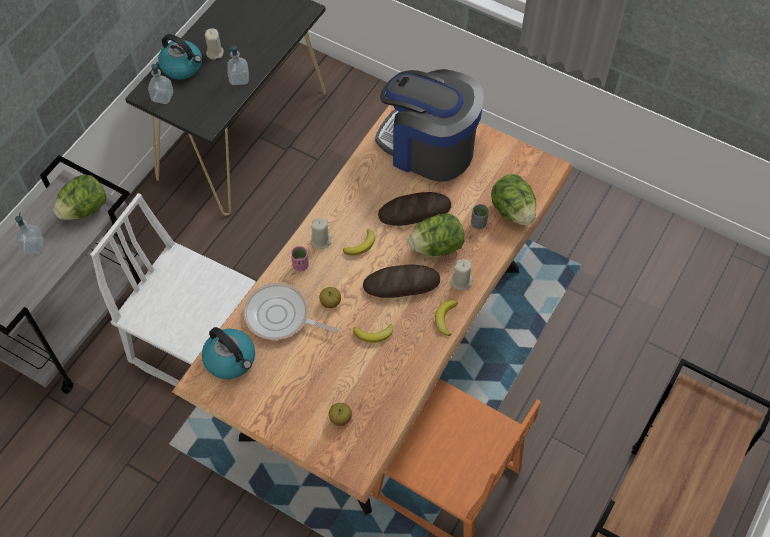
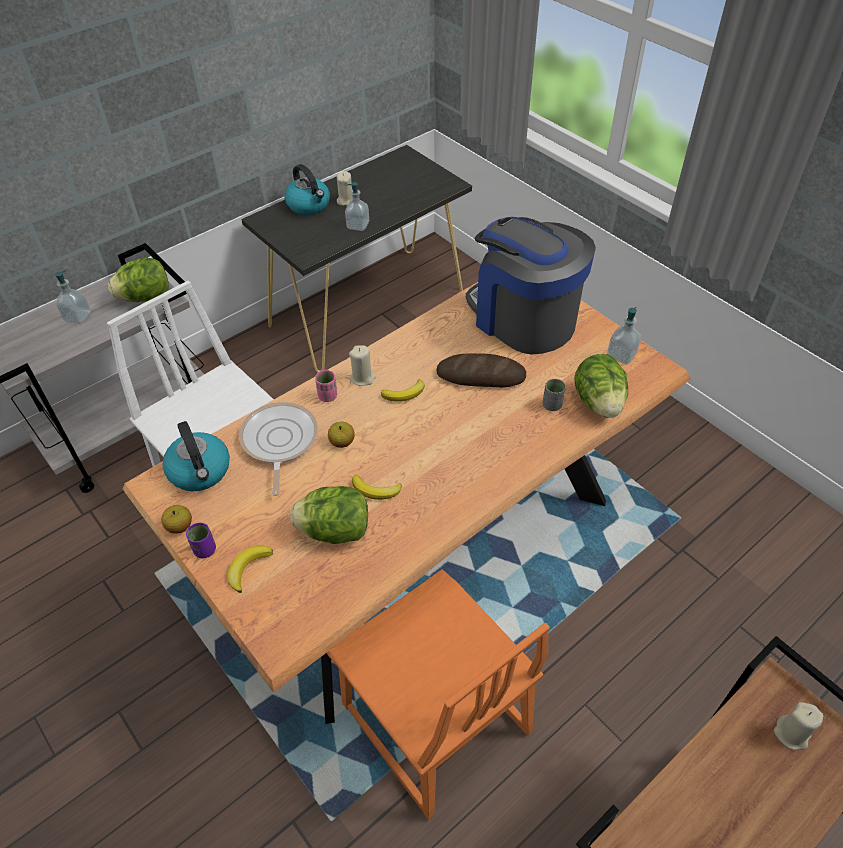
camera: 20 degrees right, 10 degrees down
soap dispenser [148,62,173,104] -> soap dispenser moved to [607,307,641,365]
frying pan [243,283,338,340] -> frying pan turned 45 degrees clockwise [239,402,318,496]
apple [329,403,352,426] -> apple moved to [161,505,192,534]
bread [363,264,440,298] -> none
lettuce [408,213,464,256] -> lettuce moved to [290,486,368,544]
banana [435,300,458,336] -> banana moved to [228,545,273,593]
beige candle [450,259,473,291] -> beige candle moved to [774,702,823,750]
none -> purple cup [186,523,216,558]

